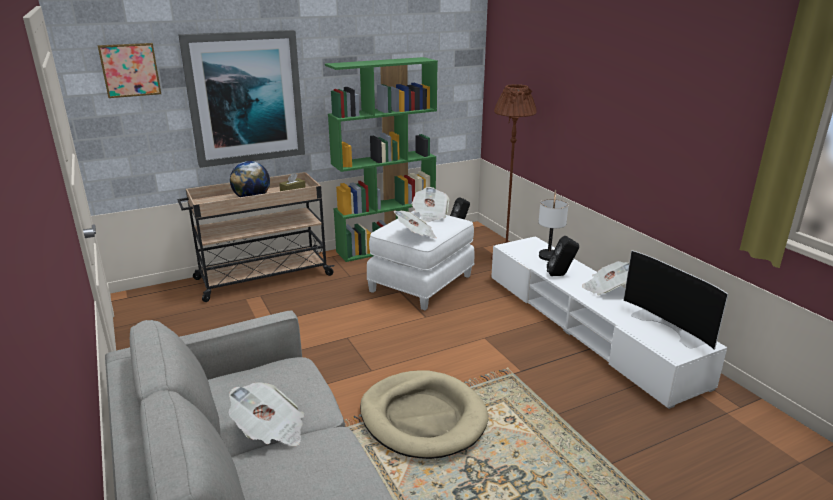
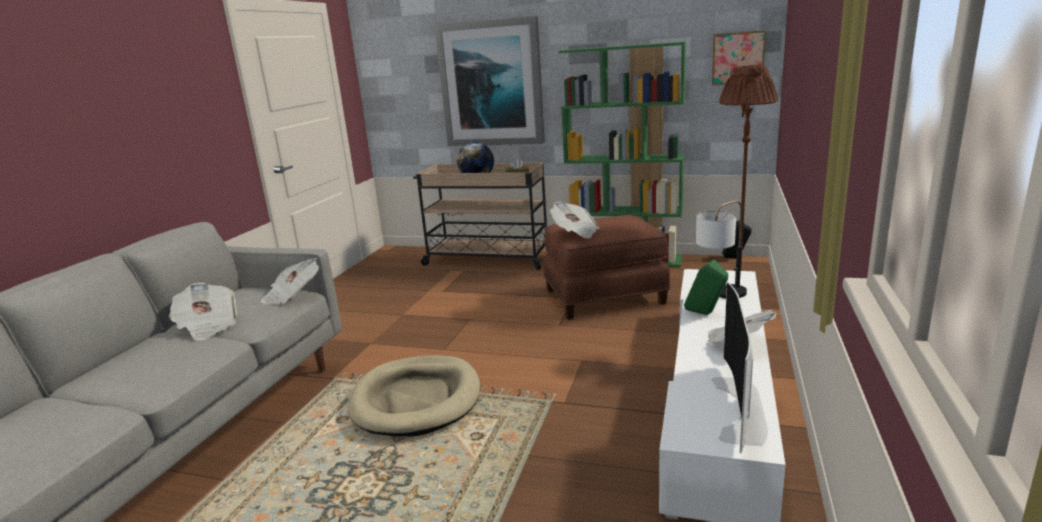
camera: 45 degrees right, 5 degrees down
picture [97,43,161,98] -> picture moved to [712,30,766,85]
white ottoman [367,210,475,310] -> brown ottoman [544,215,670,320]
newspaper [412,187,450,222] -> newspaper moved to [261,258,319,304]
black speaker [547,236,579,276] -> green speaker [684,260,728,315]

